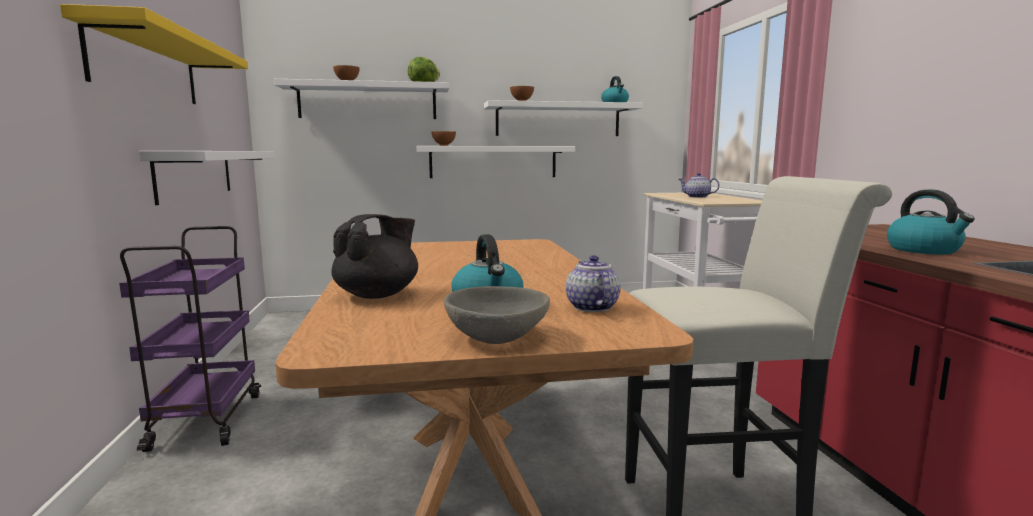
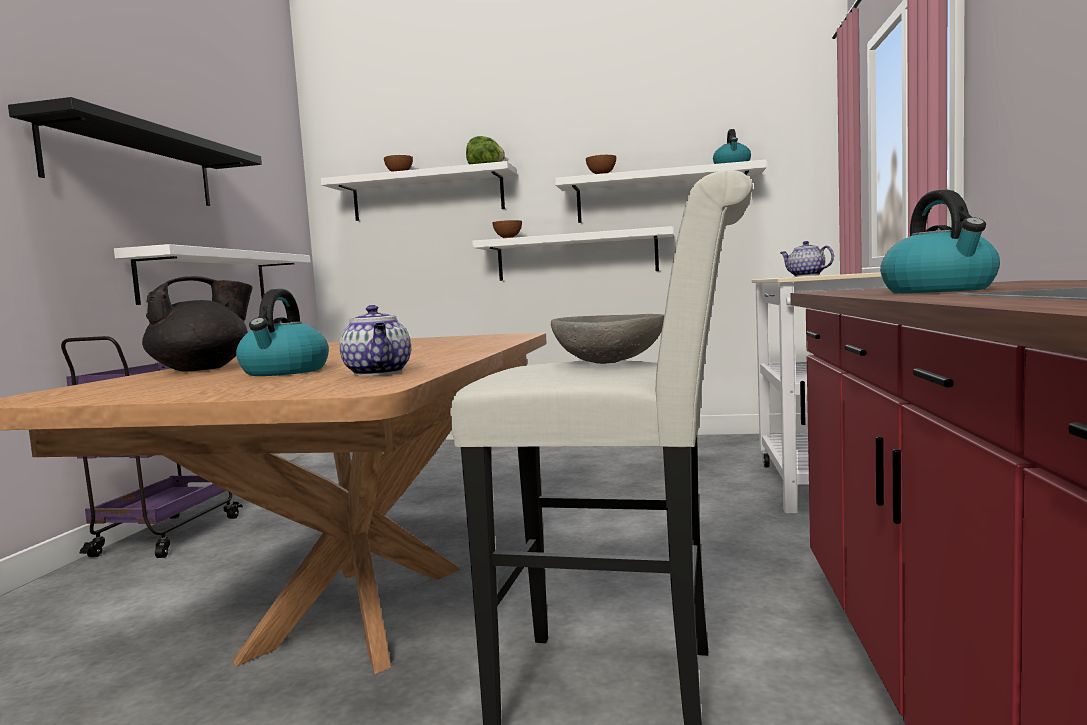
camera: 20 degrees right, 5 degrees down
yellow shelf [60,4,248,104] -> black shelf [8,97,262,206]
grey bowl [444,286,550,344] -> grey bowl moved to [551,314,664,364]
teapot [566,255,621,312] -> teapot turned 150 degrees clockwise [339,305,411,376]

